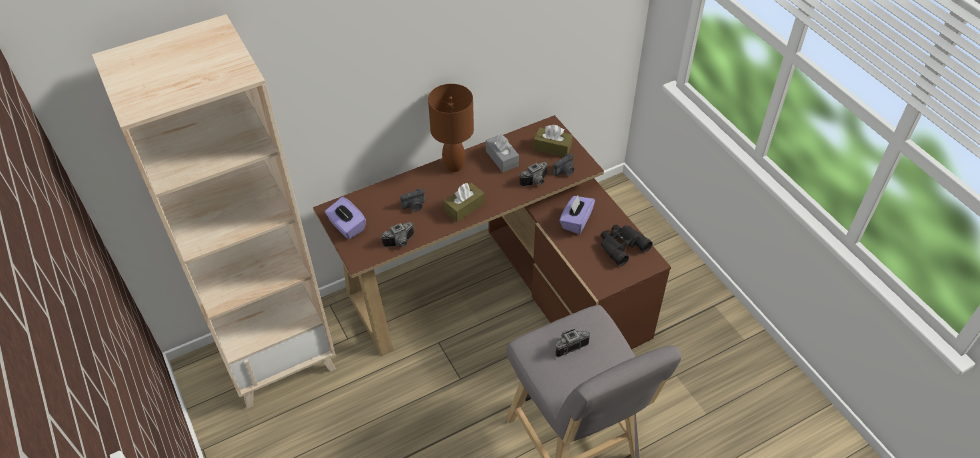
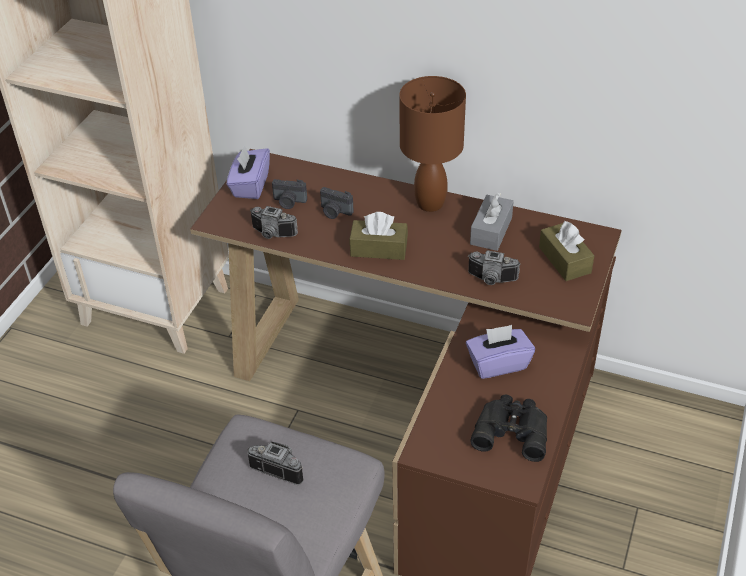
camera: 50 degrees right, 5 degrees down
camera [553,154,574,176] -> camera moved to [272,179,307,209]

